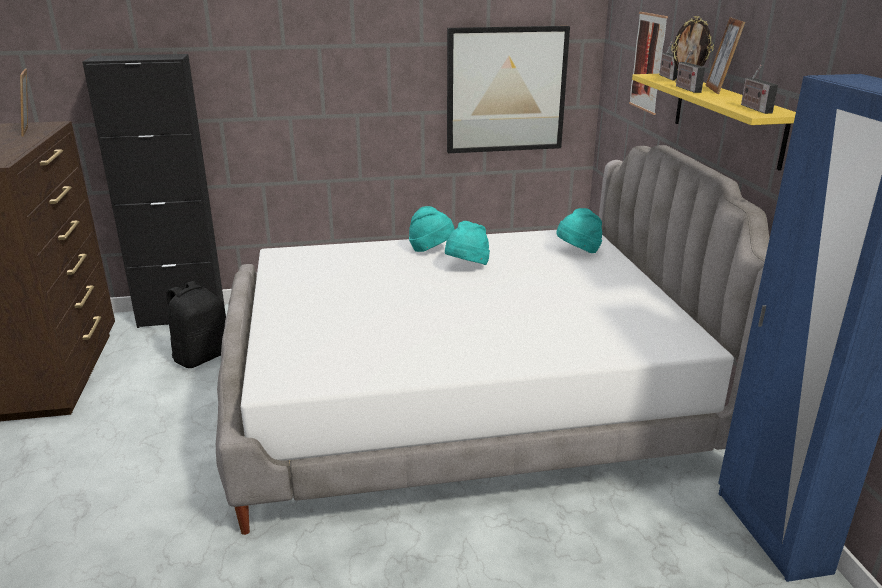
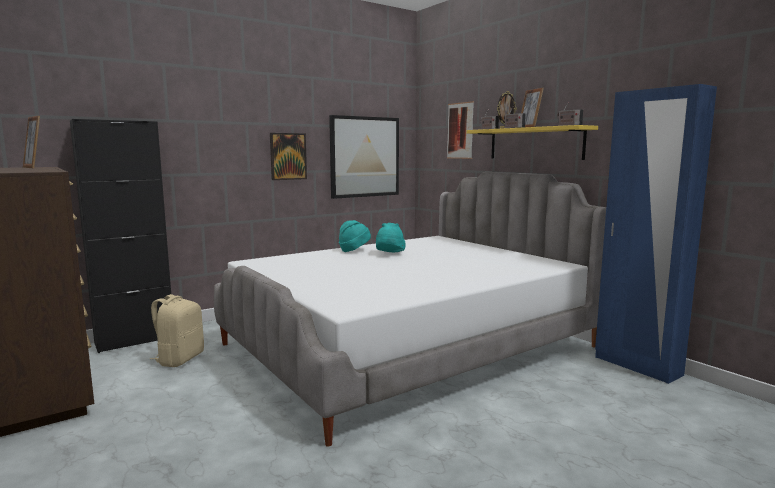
camera: 25 degrees left, 15 degrees down
black backpack [166,281,226,368] -> beige backpack [150,294,204,367]
turquoise hat [556,208,602,253] -> none
none -> picture [270,133,307,180]

